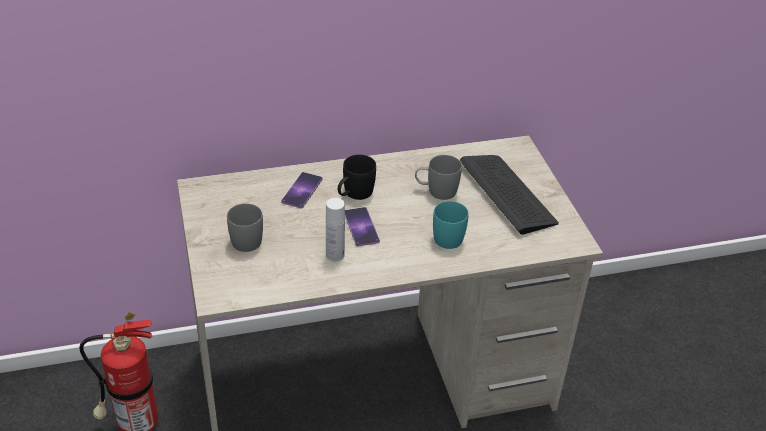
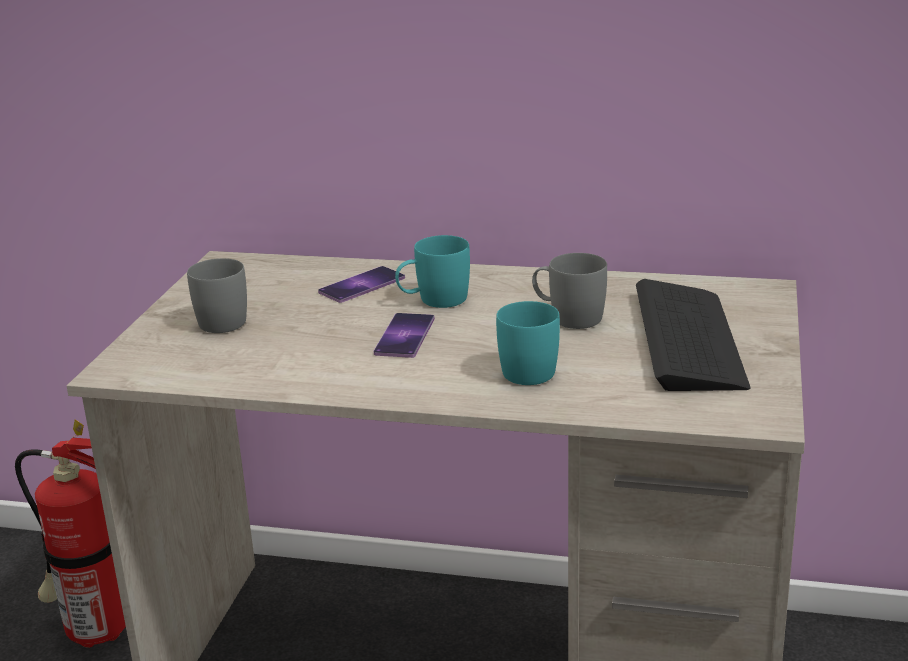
camera: 30 degrees right, 15 degrees down
white bottle [326,198,345,262] -> none
black mug [338,155,376,200] -> turquoise mug [395,235,470,308]

